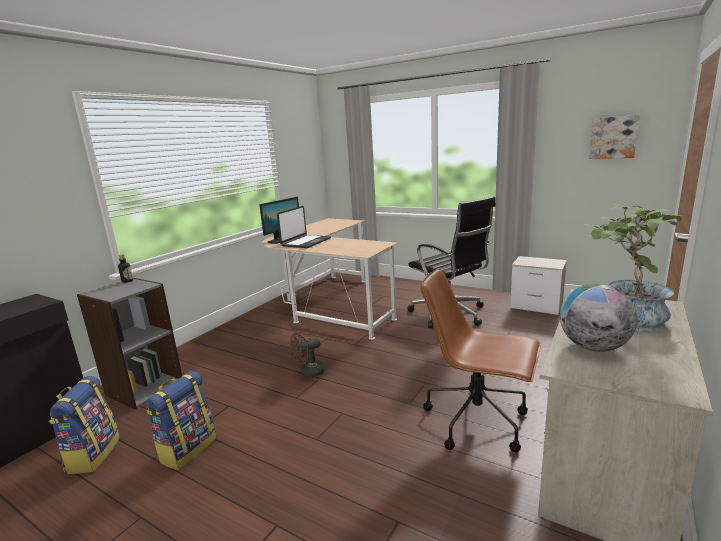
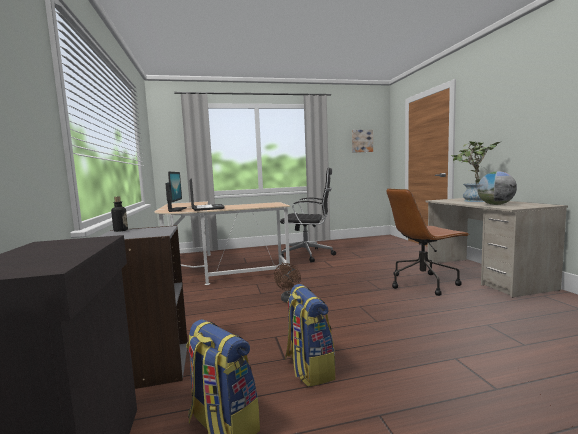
camera: 45 degrees left, 10 degrees down
nightstand [510,256,567,315] -> none

